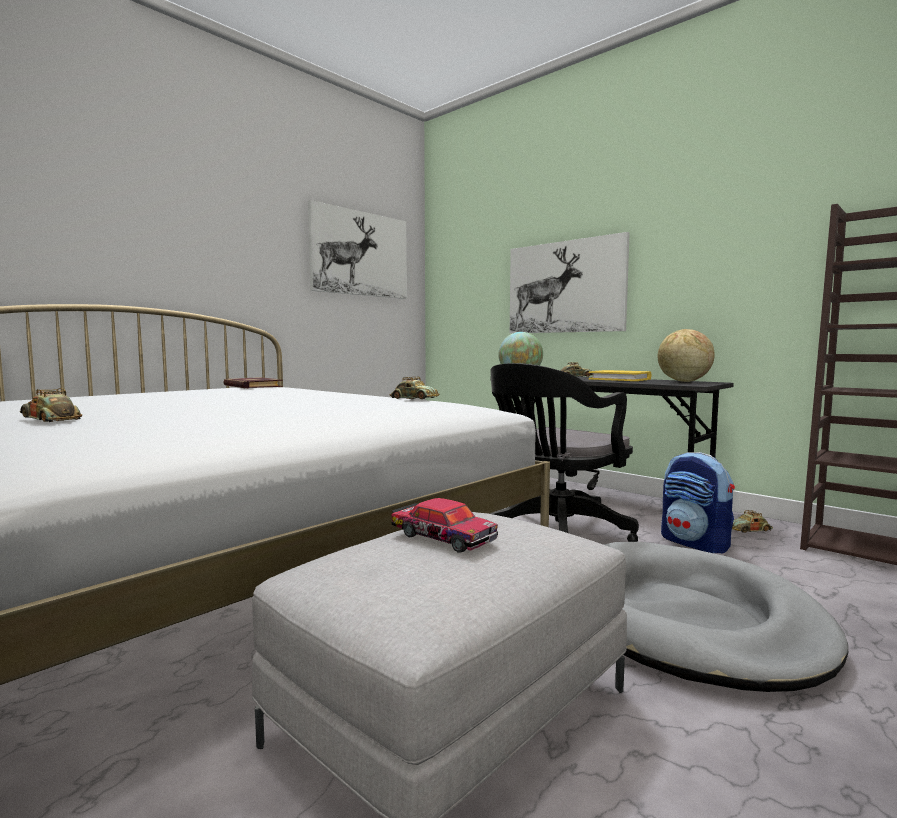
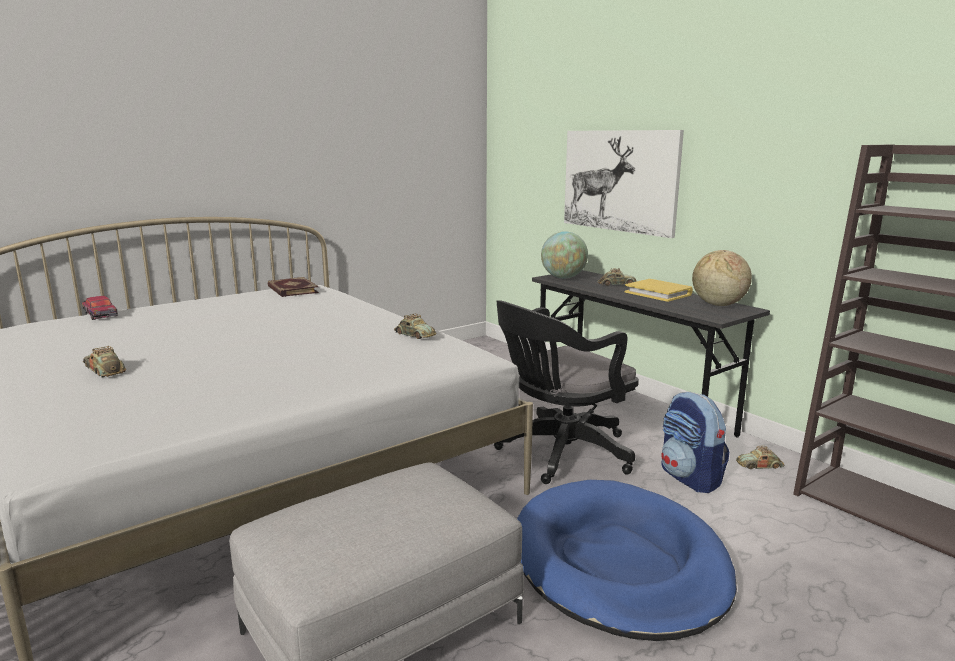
camera: 10 degrees right, 10 degrees up
picture [308,200,407,299] -> none
toy car [391,498,498,553] -> toy car moved to [82,296,118,320]
grey dog bed [604,542,848,692] -> blue dog bed [517,480,737,641]

